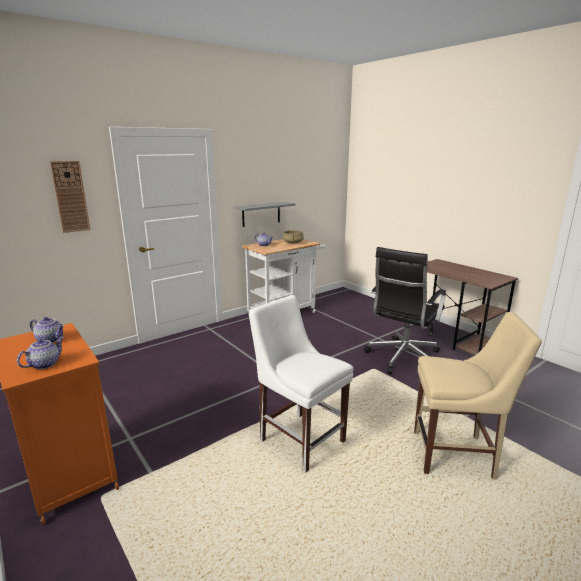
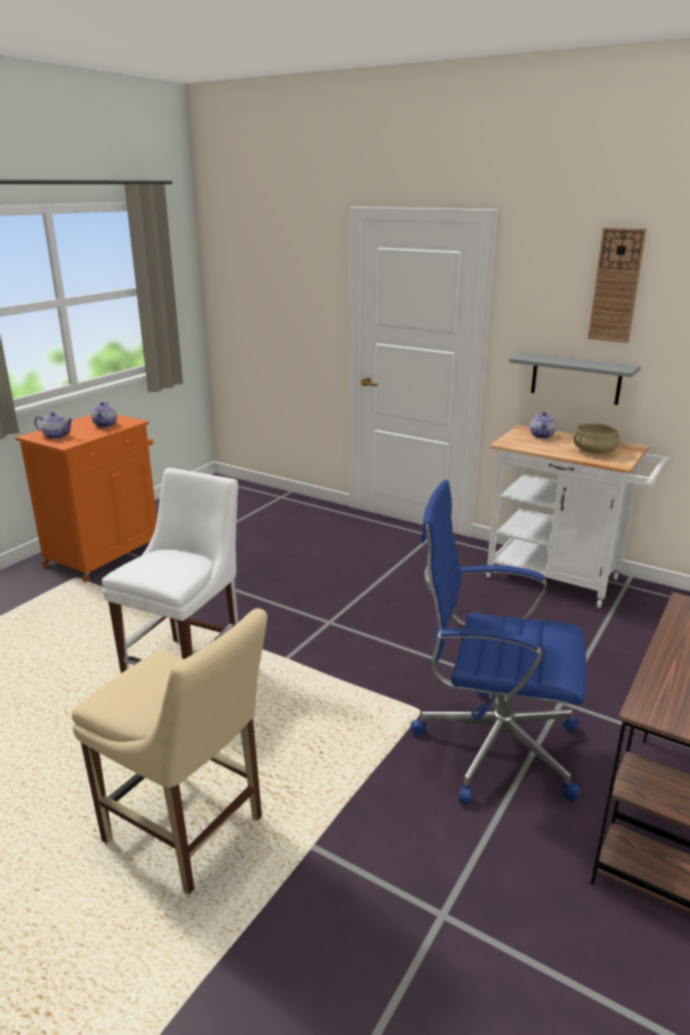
camera: 70 degrees right, 5 degrees up
wall clock [50,161,90,233] -> wall clock moved to [588,228,646,343]
black office chair [364,247,446,374] -> blue office chair [411,480,587,805]
beige chair [414,312,542,480] -> beige chair turned 45 degrees counterclockwise [72,608,267,895]

